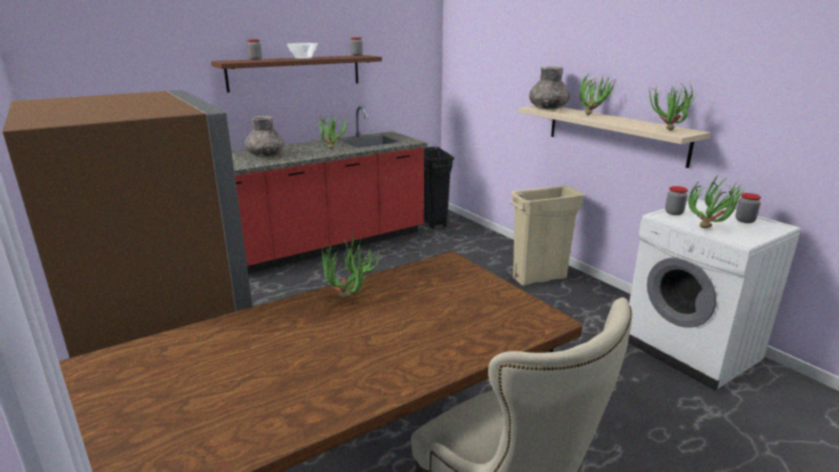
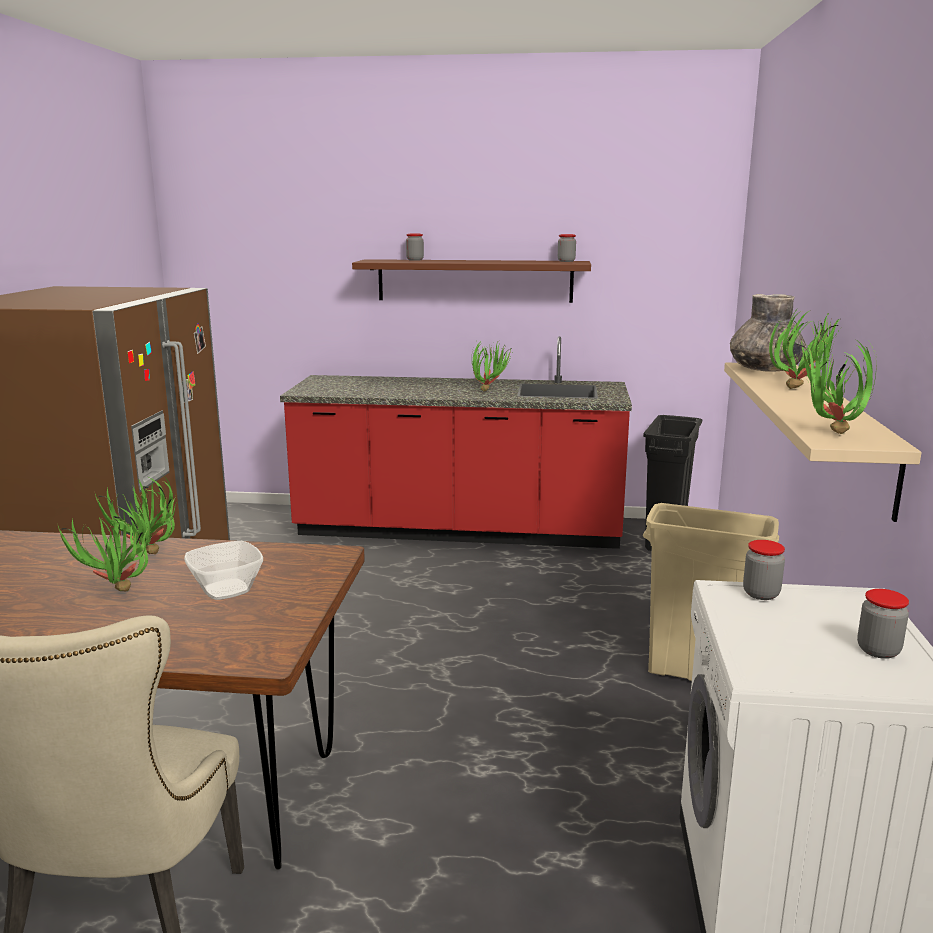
camera: 40 degrees right, 5 degrees down
grey vase [245,116,284,157] -> none
bowl [287,43,318,59] -> bowl moved to [184,541,263,600]
potted plant [688,173,745,228] -> potted plant moved to [58,502,151,591]

